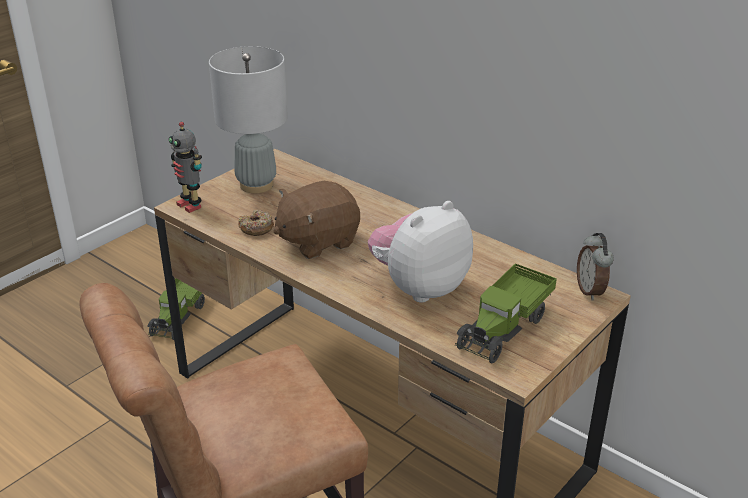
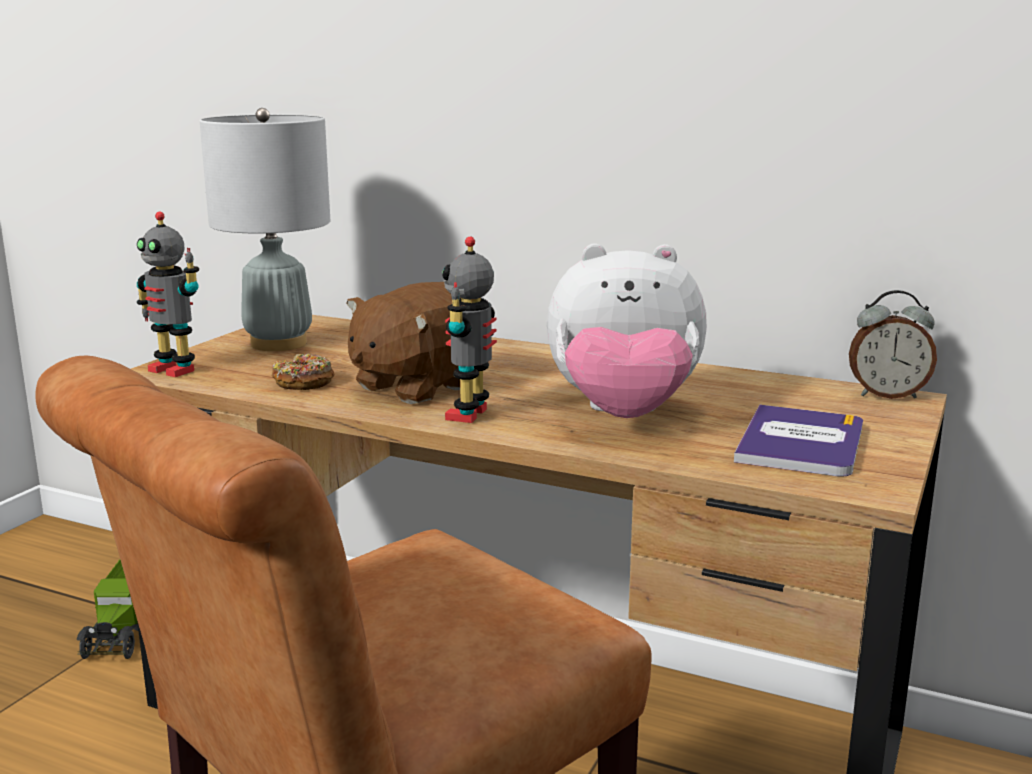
camera: 15 degrees left, 15 degrees down
plush toy [368,201,473,303] -> plush toy turned 120 degrees counterclockwise [547,243,707,418]
toy truck [455,263,557,363] -> book [734,405,863,477]
alarm clock [577,233,614,300] -> alarm clock turned 60 degrees counterclockwise [849,290,937,399]
none -> toy robot [442,236,497,423]

